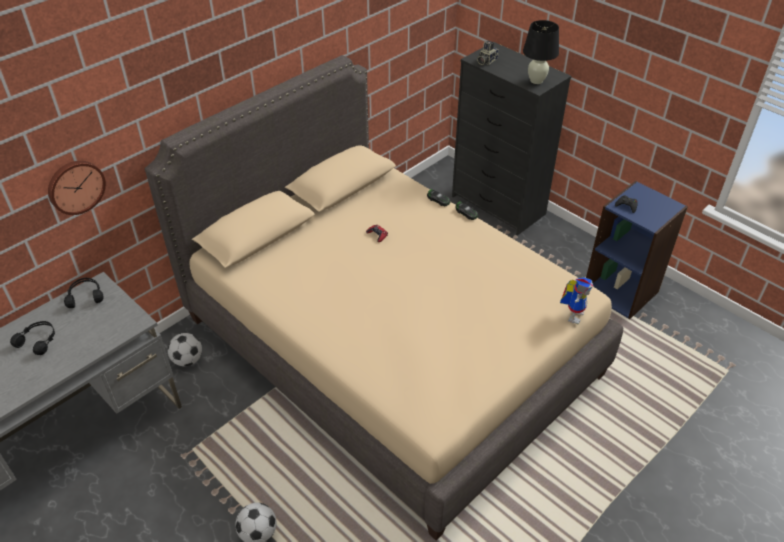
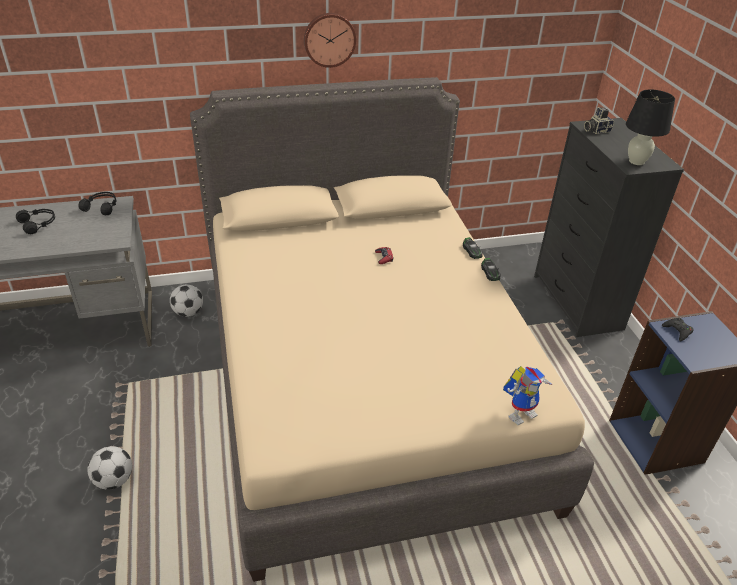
camera: 30 degrees right, 5 degrees down
wall clock [48,161,106,215] -> wall clock moved to [304,13,356,68]

